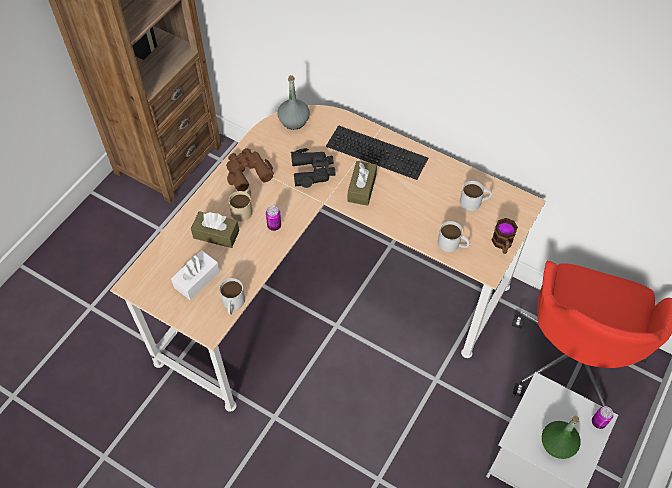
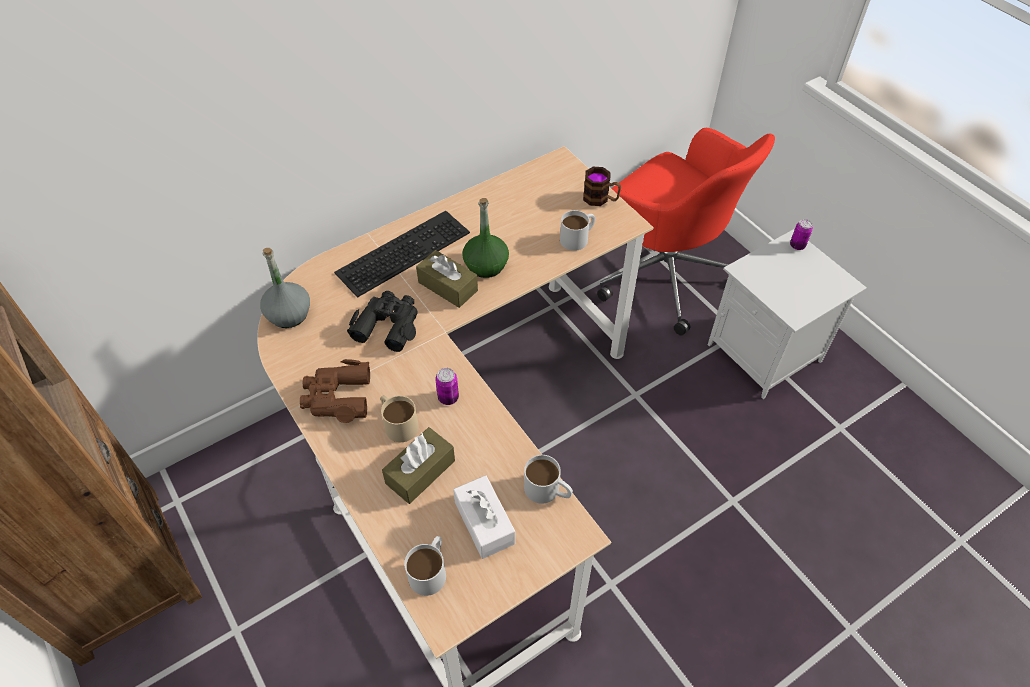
camera: 65 degrees left, 5 degrees down
white mug [460,181,492,211] -> white mug moved to [404,536,446,596]
green bottle [542,416,581,459] -> green bottle moved to [462,198,509,278]

